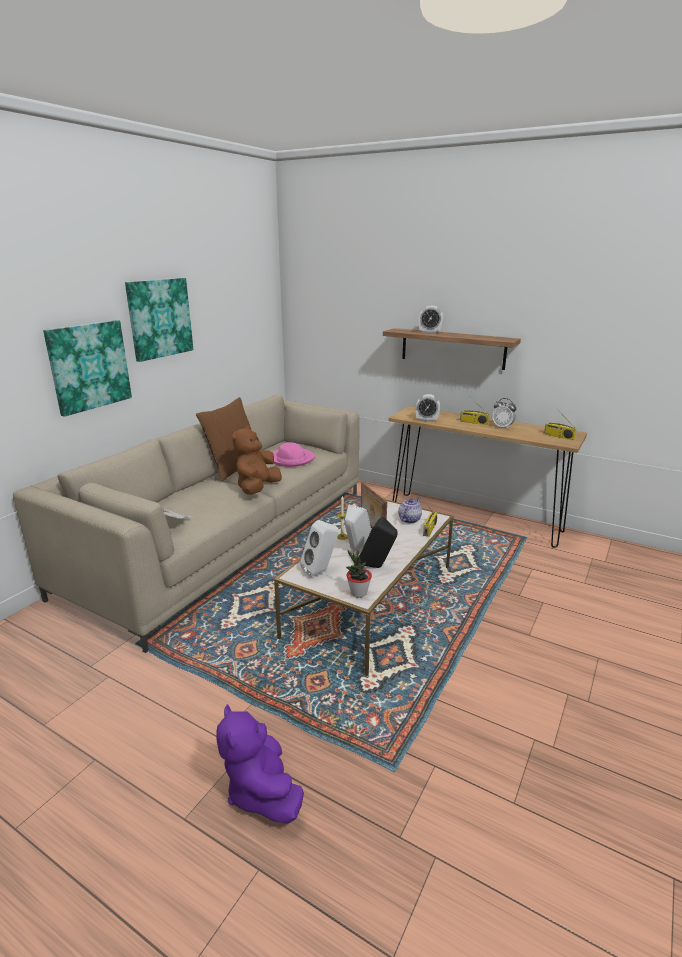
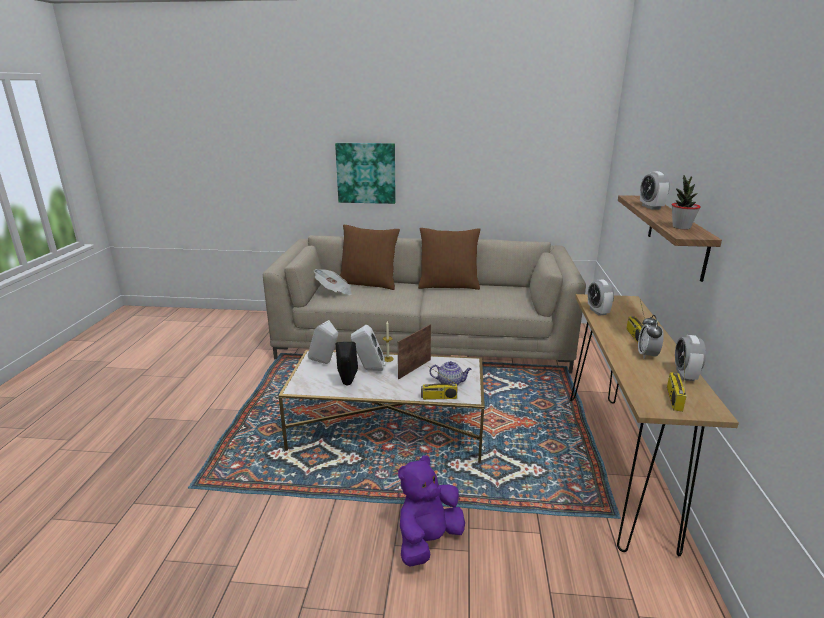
camera: 65 degrees right, 0 degrees up
picture [125,278,193,362] -> none
purple plush toy [216,704,304,823] -> purple plush toy moved to [398,455,465,566]
brown plush toy [232,426,282,495] -> none
pink hat [273,442,315,467] -> none
potted plant [346,550,372,598] -> potted plant moved to [672,175,701,230]
none -> brown pillow [340,224,400,290]
none -> alarm clock [675,335,706,381]

